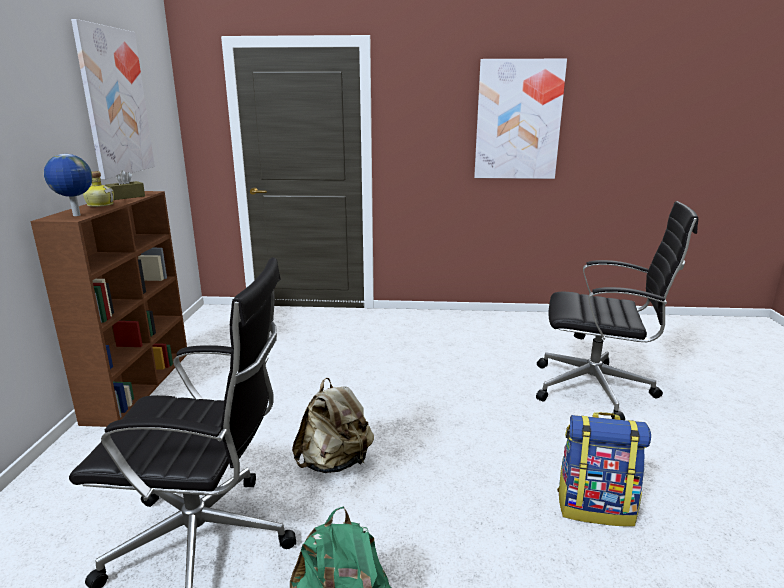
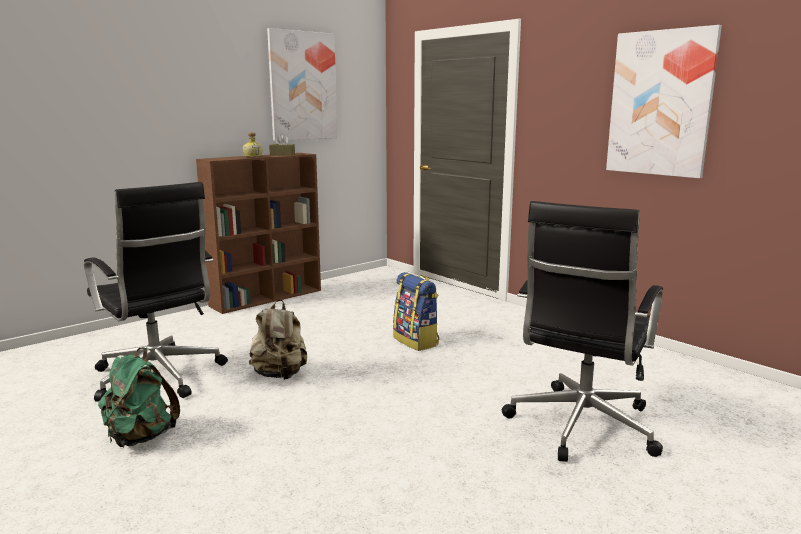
camera: 45 degrees right, 5 degrees down
globe [44,154,92,216] -> none
black office chair [536,201,698,420] -> black office chair turned 60 degrees clockwise [502,201,663,462]
backpack [557,412,651,526] -> backpack moved to [393,272,439,351]

